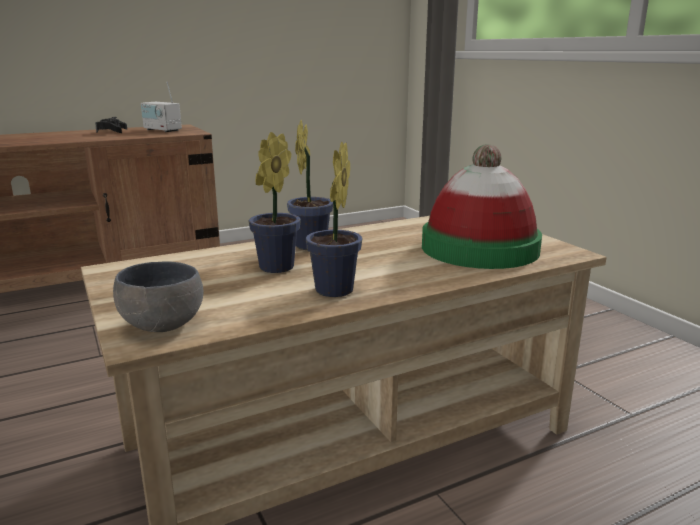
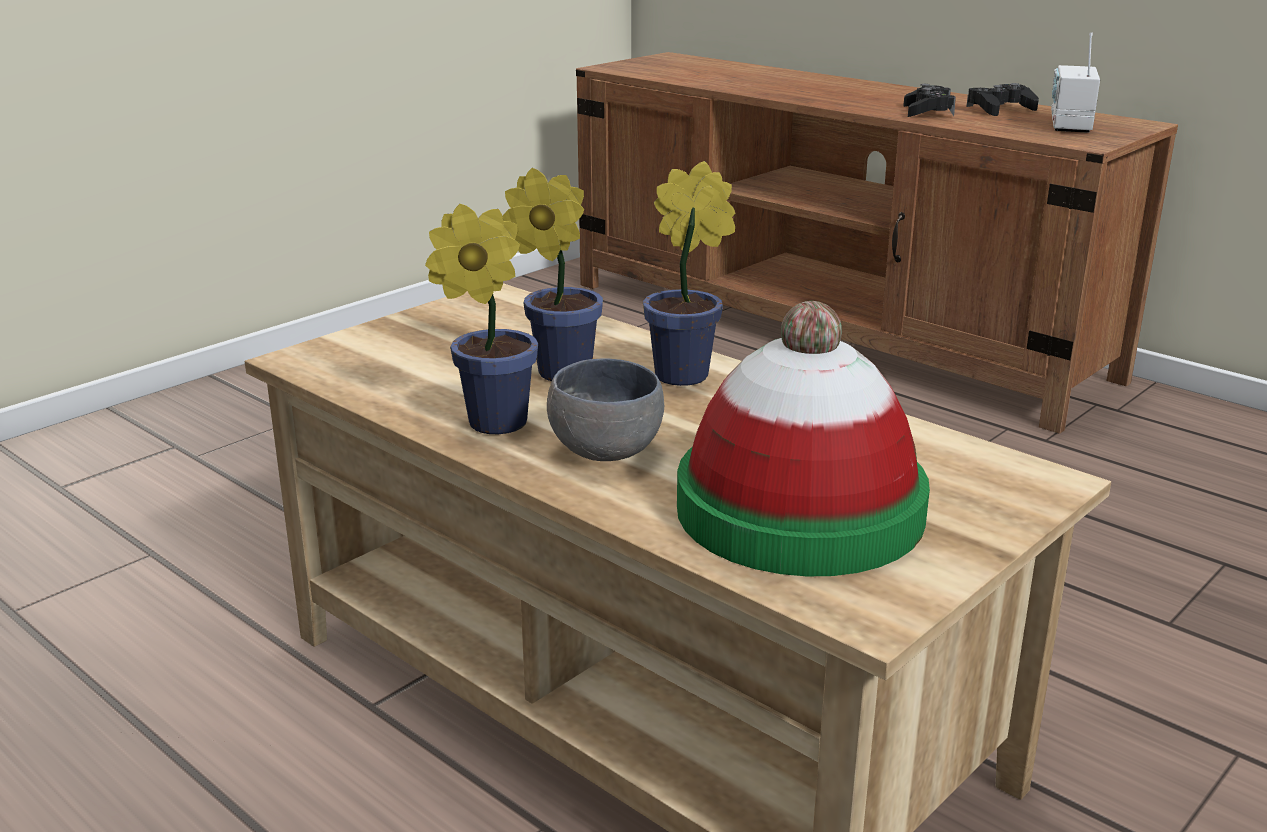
camera: 70 degrees right, 5 degrees up
grey bowl [113,261,203,332] -> grey bowl moved to [547,358,664,461]
none -> black game controller [903,84,956,117]

